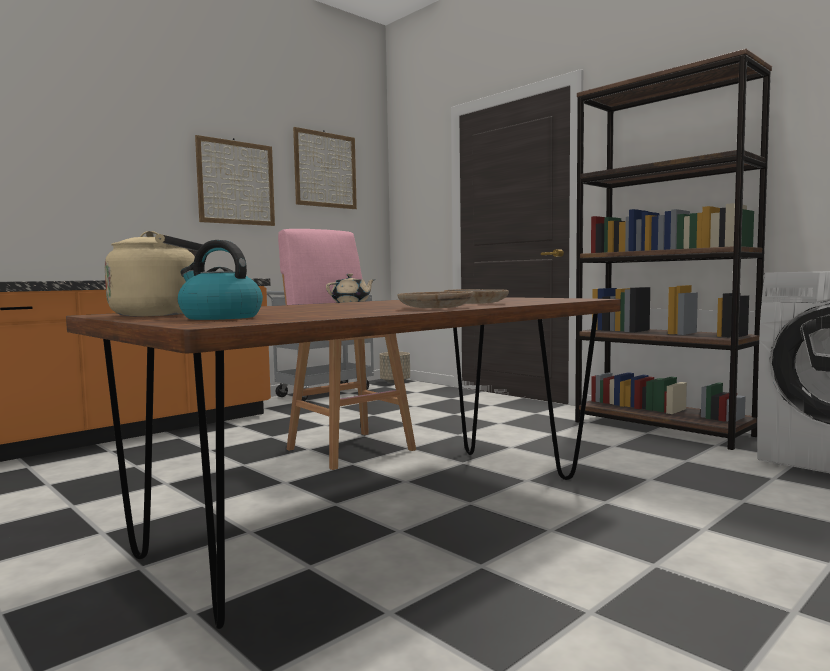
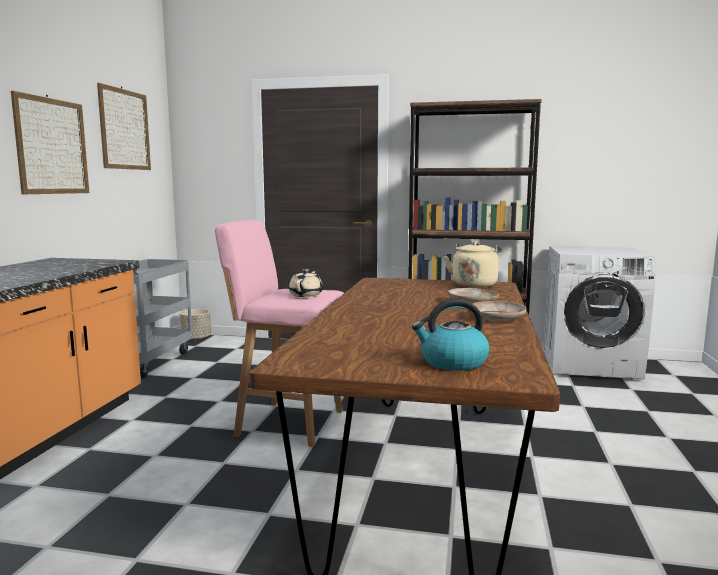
camera: 35 degrees left, 5 degrees up
beige kettle [105,231,203,316] -> beige kettle moved to [444,242,502,288]

